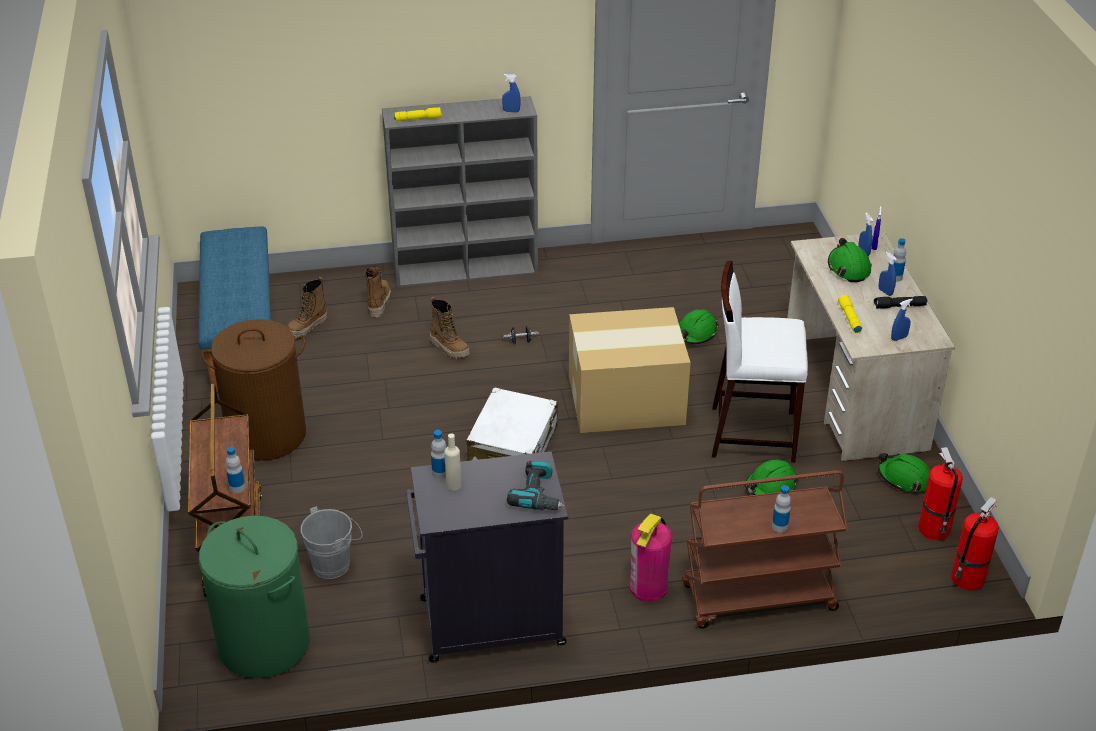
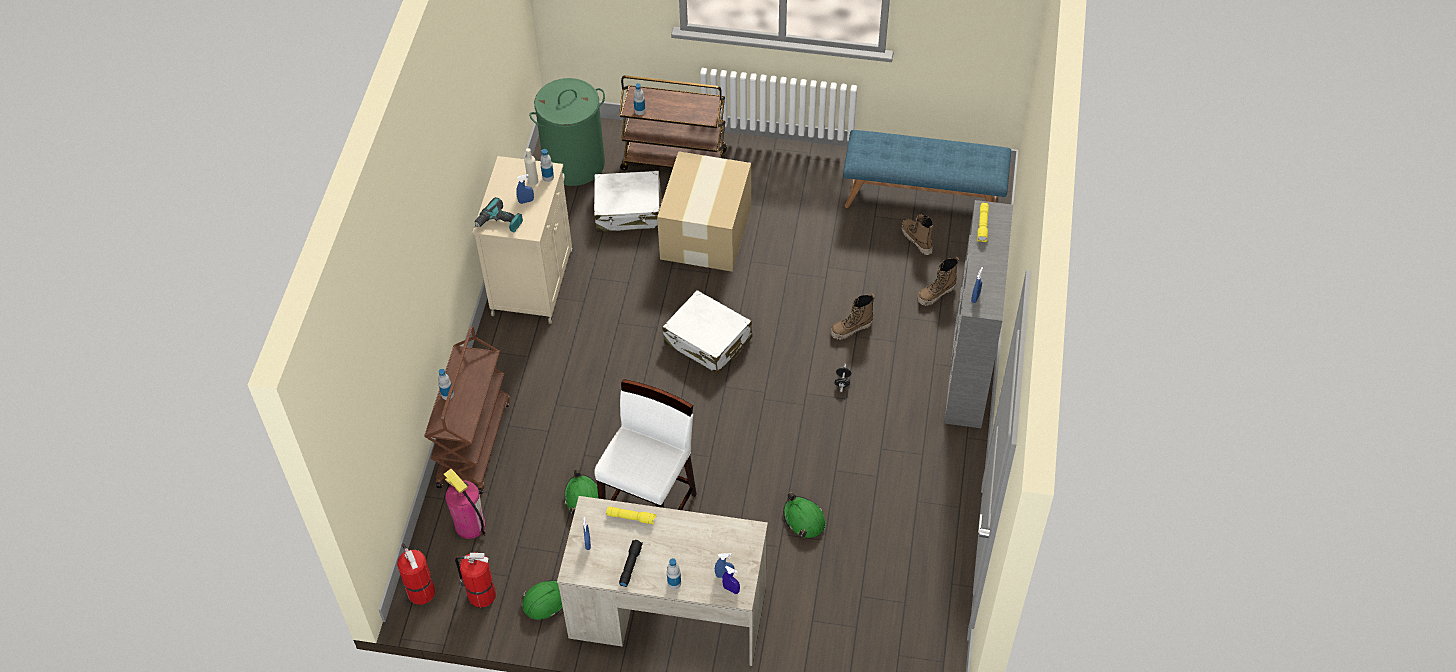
camera: 110 degrees right, 15 degrees up
brown laundry basket [201,319,306,461] -> none
grey bucket [301,506,362,579] -> white suitcase [594,171,664,232]
boot [365,267,391,317] -> boot turned 120 degrees clockwise [918,256,959,306]
black cabinet [406,451,568,663] -> beige cabinet [472,156,572,324]
cardboard box [569,307,691,433] -> cardboard box moved to [657,151,751,272]
fire extinguisher [630,513,672,602] -> fire extinguisher moved to [444,469,486,539]
green hard hat [828,238,872,282] -> none
blue spray bottle [878,252,897,296] -> blue spray bottle moved to [516,174,534,204]

